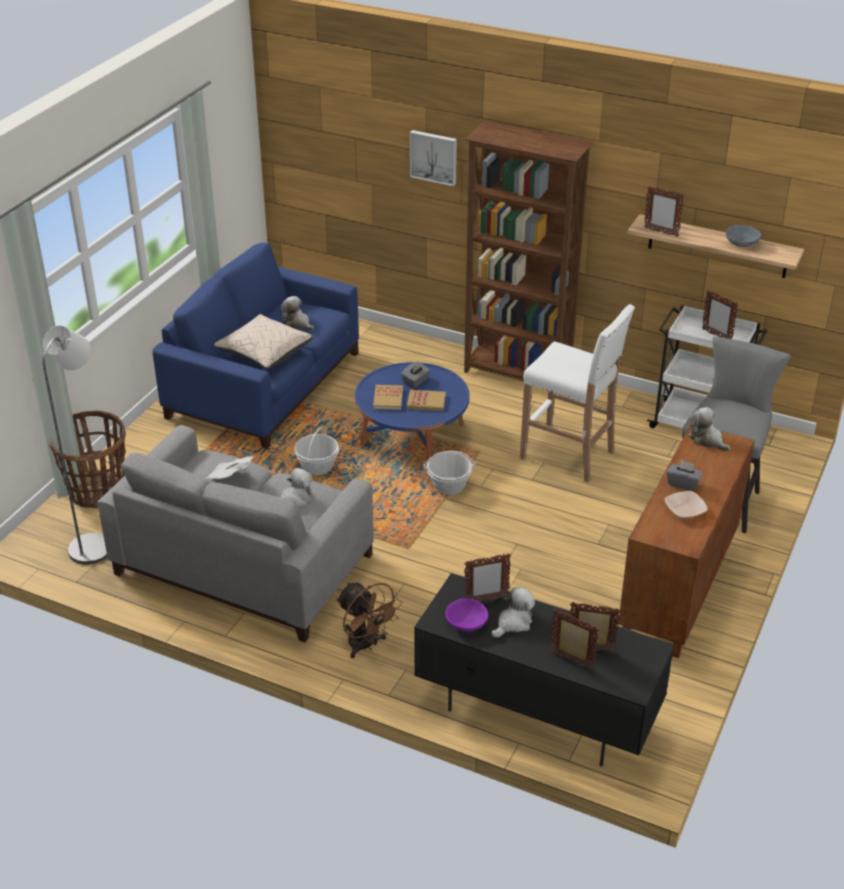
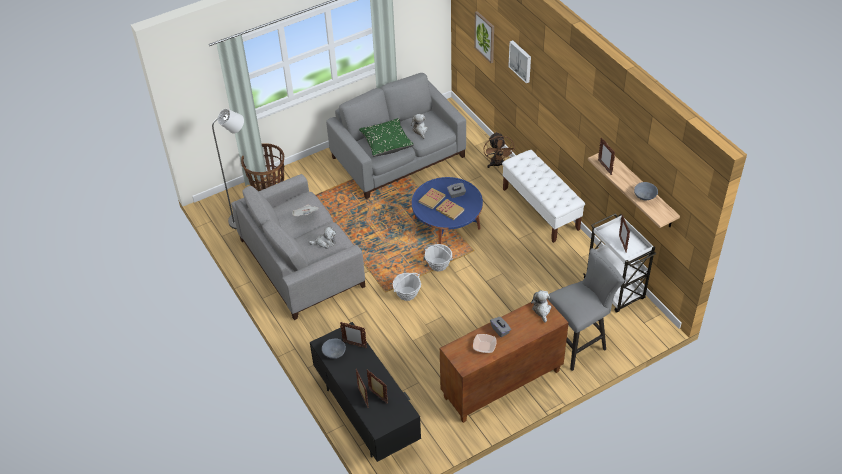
camera: 35 degrees right, 10 degrees up
blue sofa [152,243,359,449] -> grey sofa [326,73,466,199]
beige pillow [214,314,313,370] -> green pillow [359,118,414,157]
basket [294,427,339,475] -> basket moved to [393,273,421,301]
brown fan [337,582,402,659] -> brown fan moved to [483,132,515,168]
purple bowl [445,598,488,632] -> grey bowl [322,339,346,359]
brown bookcase [464,121,594,380] -> white bench [502,150,585,243]
plush toy [491,586,535,638] -> none
white stool [520,304,635,483] -> none
none -> picture [474,11,494,63]

